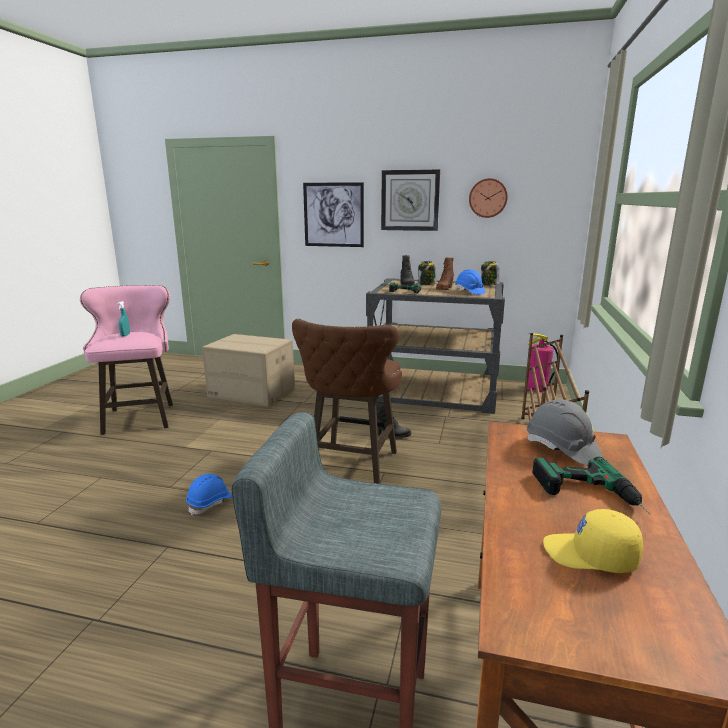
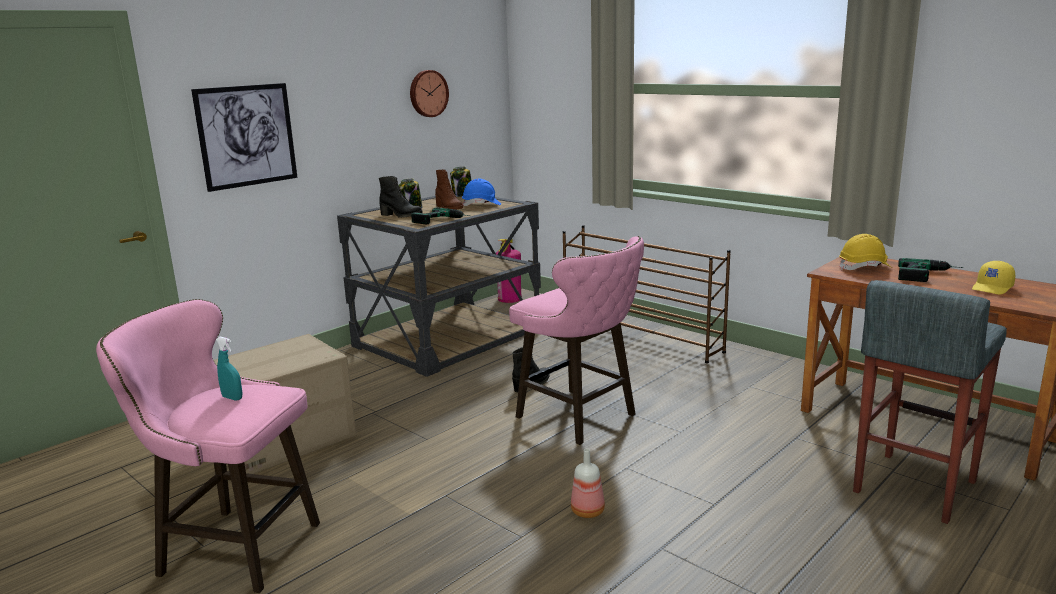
camera: 60 degrees left, 0 degrees up
blue hard hat [186,474,232,515] -> bottle [571,449,605,518]
brown stool [292,319,402,484] -> pink stool [509,236,644,445]
wall clock [381,170,440,231] -> none
grey hard hat [527,399,602,465] -> yellow hard hat [839,234,892,270]

